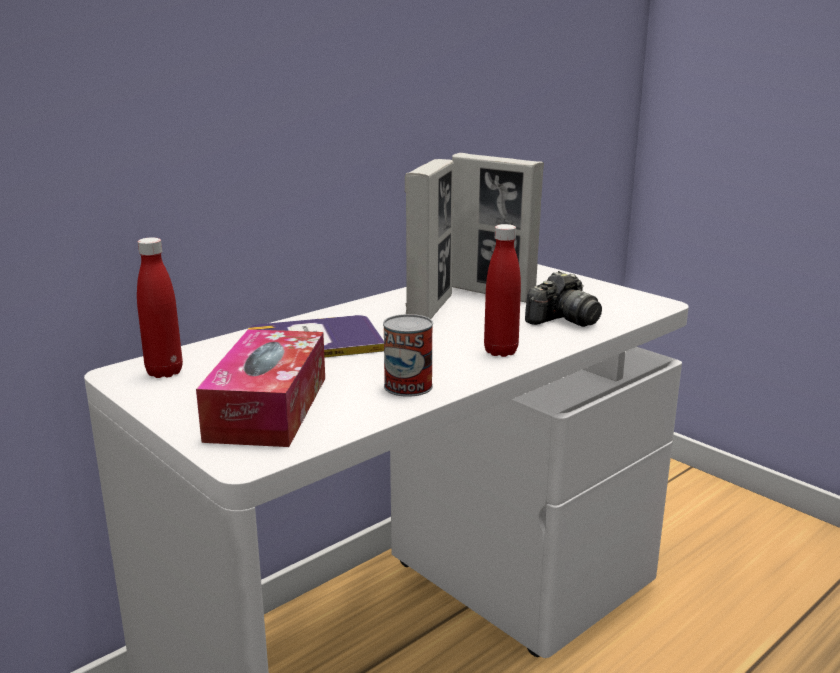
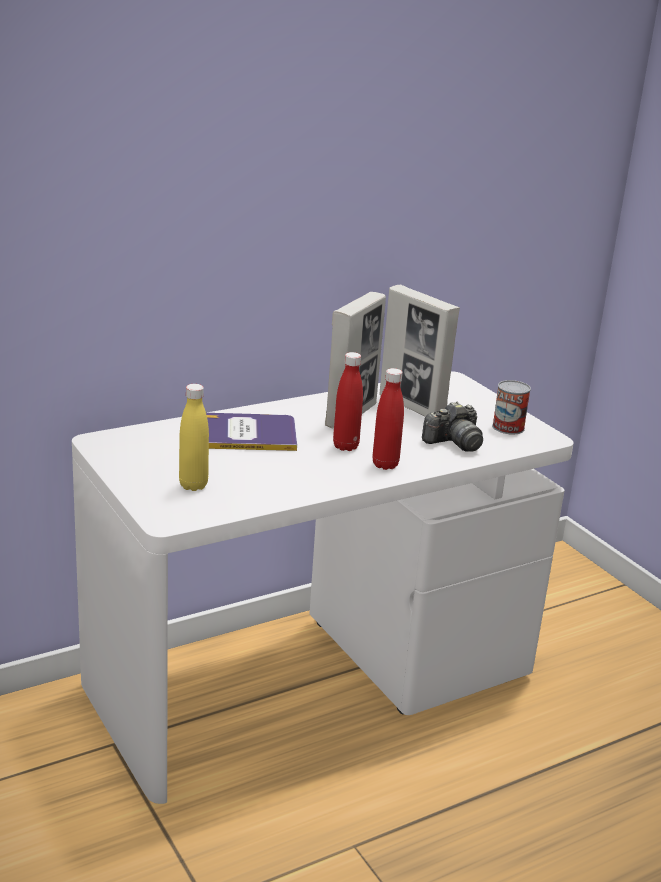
camera: 10 degrees right, 5 degrees up
red bottle [137,237,183,378] -> red bottle moved to [333,352,363,451]
tissue box [196,329,325,447] -> yellow bottle [179,384,209,491]
can [383,314,433,397] -> can moved to [492,380,531,434]

